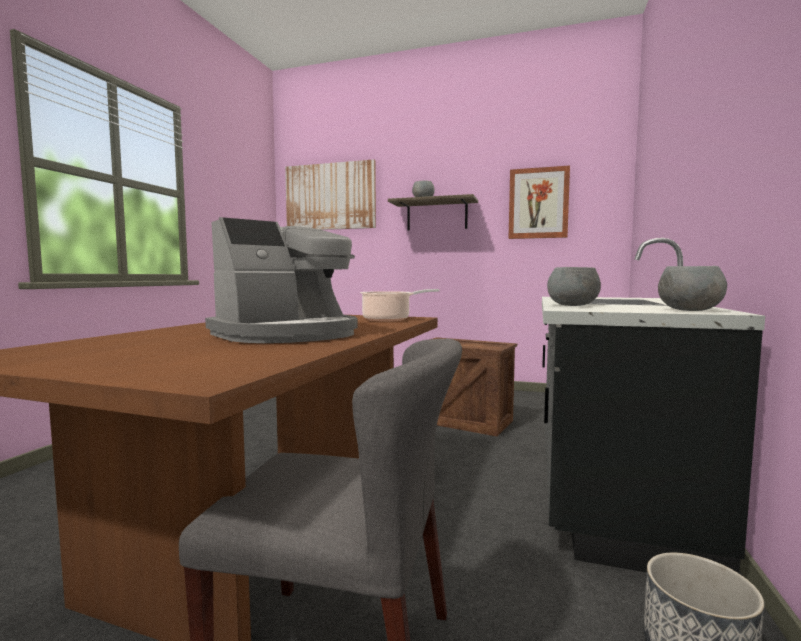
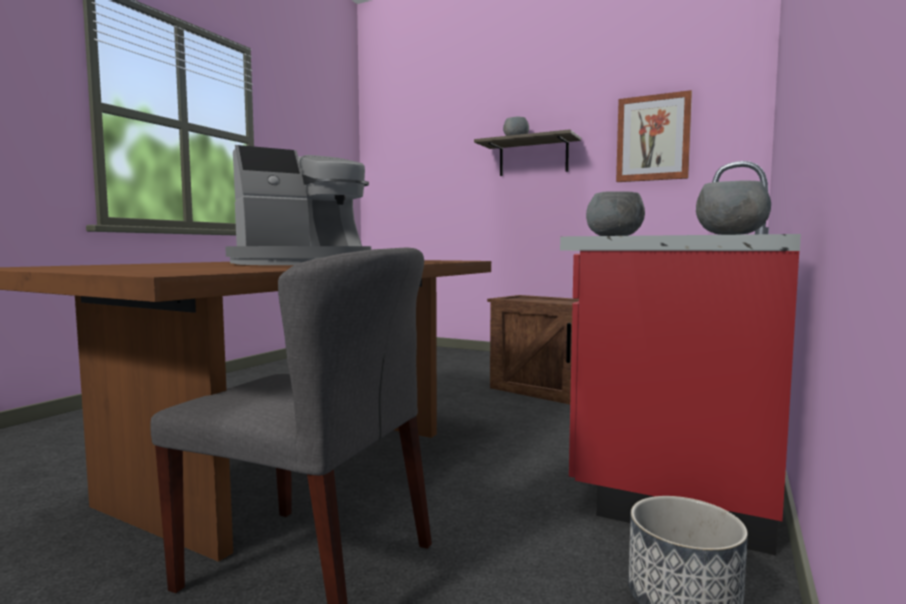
camera: 10 degrees right, 0 degrees up
picture [285,159,376,230] -> none
cooking pot [360,289,440,322] -> none
black counter [542,238,765,573] -> red counter [560,161,801,555]

